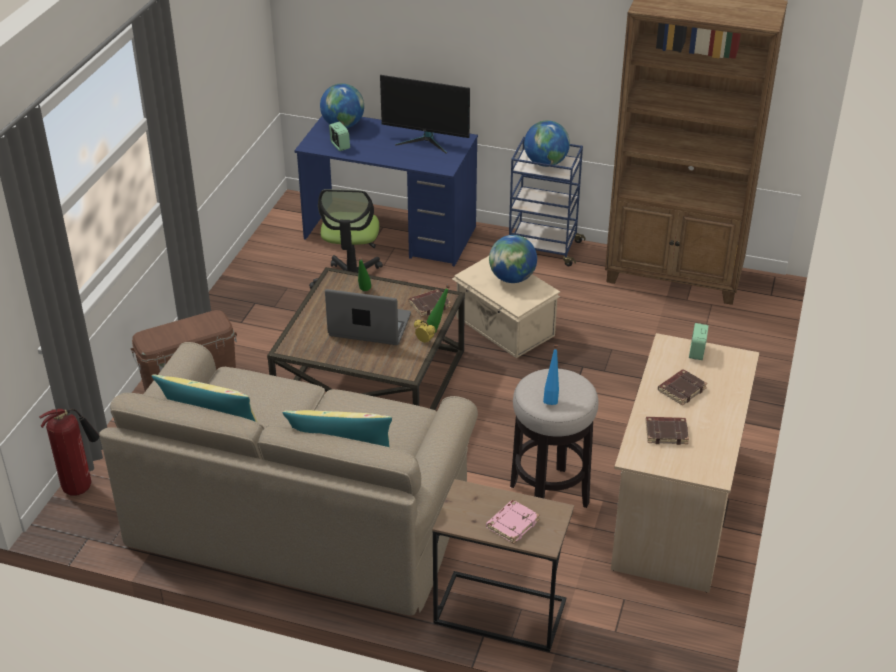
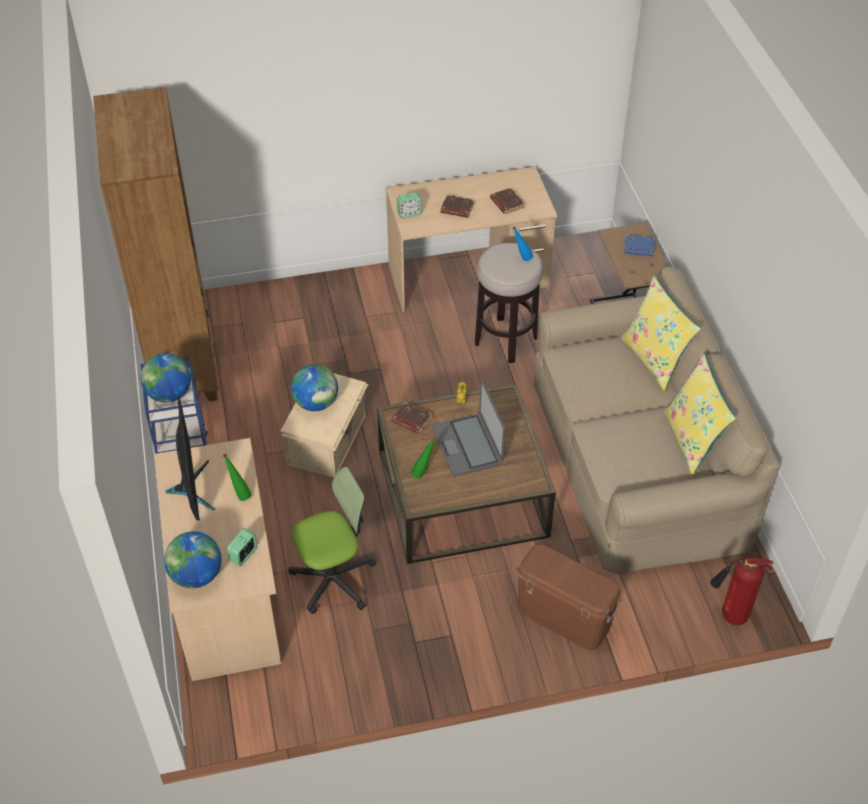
camera: 120 degrees left, 10 degrees up
blue desk [294,116,478,266] -> beige desk [154,438,281,681]
green bottle [427,285,450,333] -> green bottle moved to [223,454,251,501]
pink book [486,500,540,544] -> blue book [624,235,655,257]

